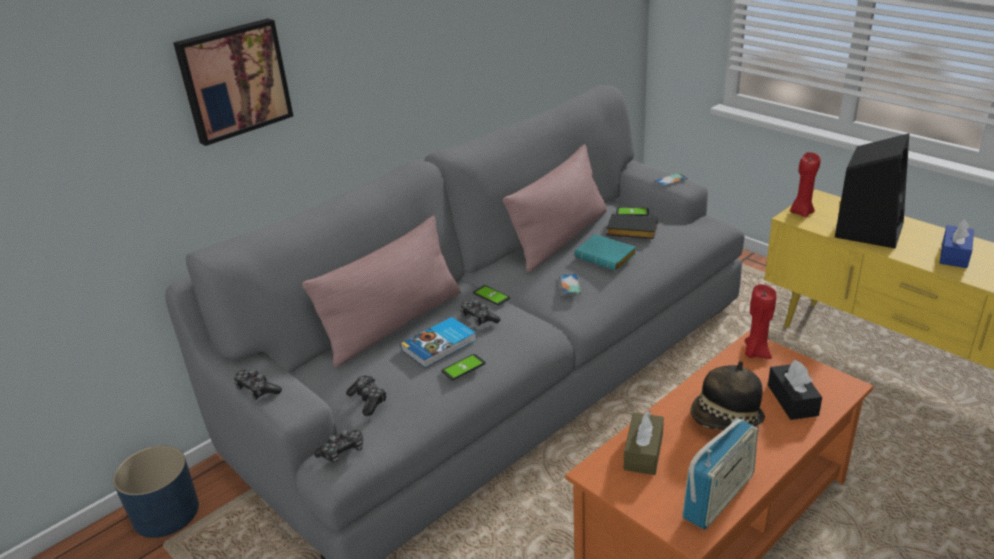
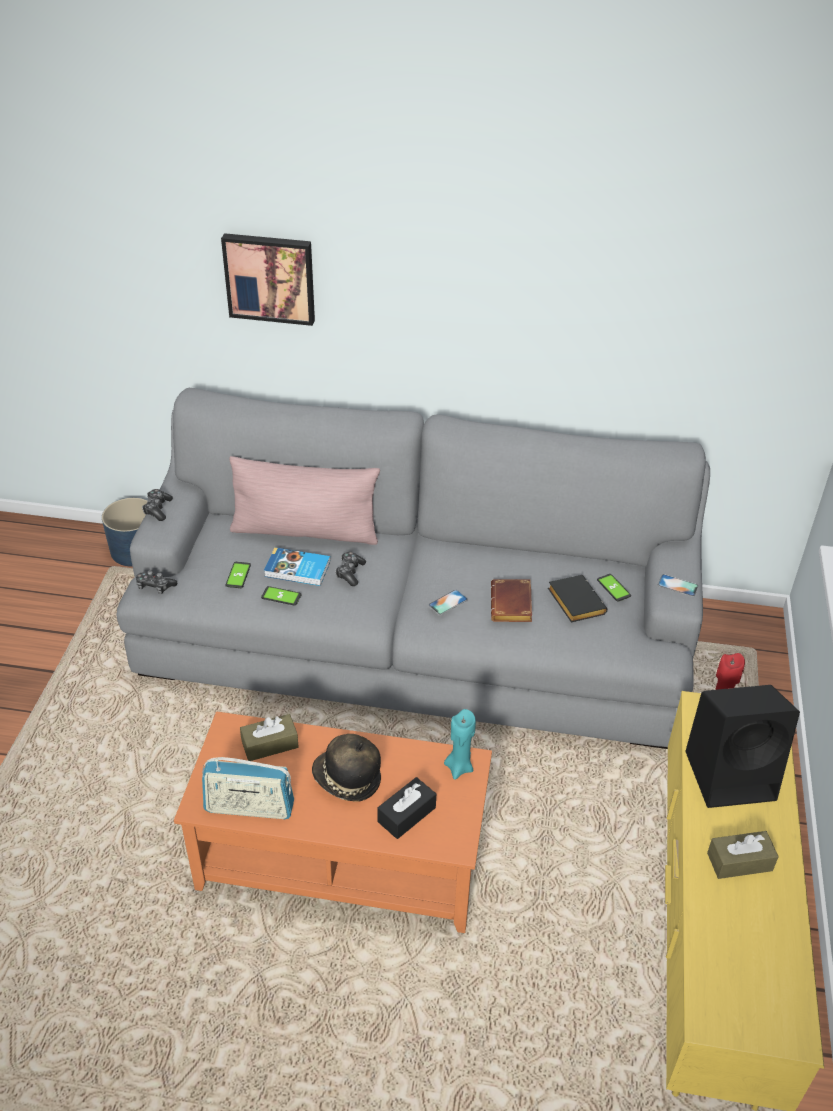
camera: 50 degrees right, 10 degrees up
game controller [346,375,386,416] -> none
phone [473,285,510,306] -> phone moved to [225,562,251,588]
pink pillow [503,144,607,272] -> none
turquoise book [575,234,636,271] -> brown book [491,579,532,622]
red candle [745,284,776,359] -> turquoise candle [444,709,476,780]
blue tissue box [939,219,974,268] -> brown tissue box [707,831,779,879]

